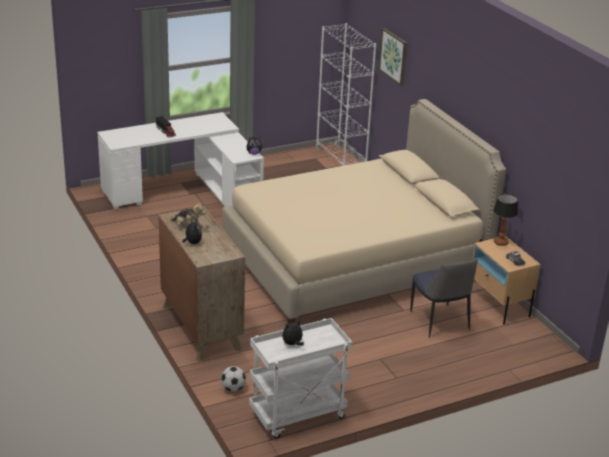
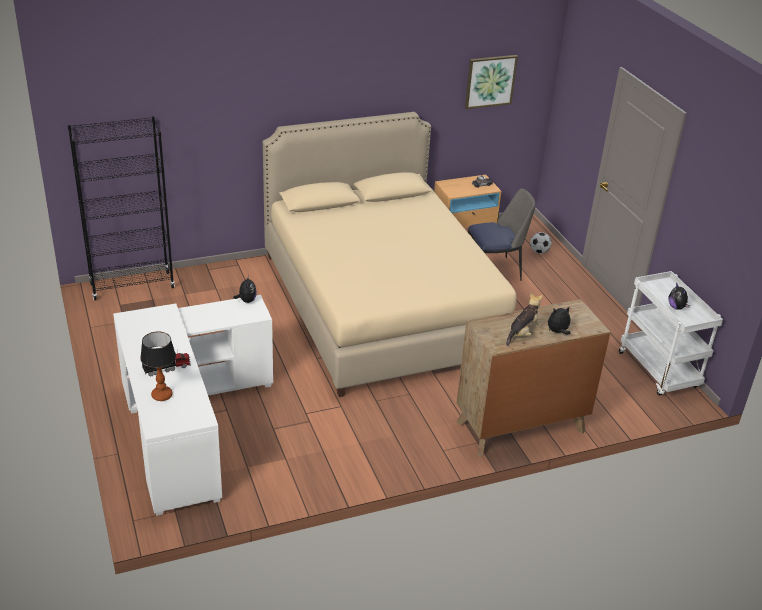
camera: 85 degrees left, 5 degrees up
football [221,366,246,392] -> football moved to [530,232,552,254]
white bookcase [316,23,376,166] -> black bookcase [68,116,175,300]
picture [378,28,407,86] -> picture moved to [465,55,518,109]
table lamp [493,194,518,246] -> table lamp moved to [140,331,176,401]

